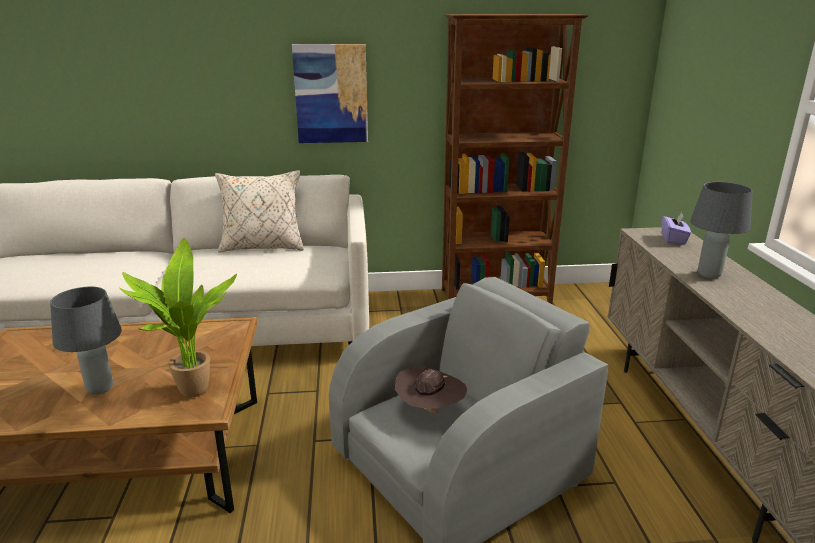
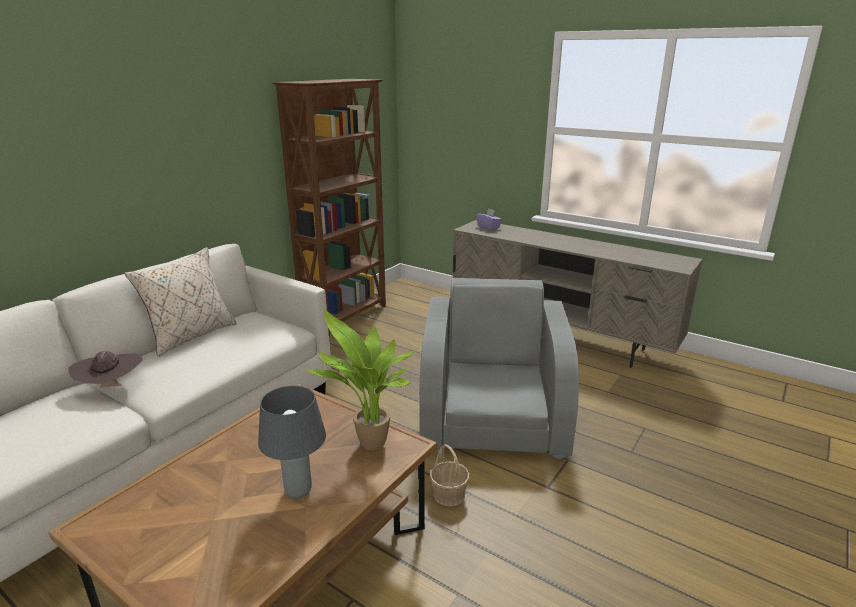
camera: 50 degrees left, 0 degrees up
picture [292,44,368,143] -> none
brown hat [395,368,467,413] -> brown hat moved to [68,351,143,388]
grey table lamp [690,182,753,279] -> none
none -> basket [430,444,470,506]

